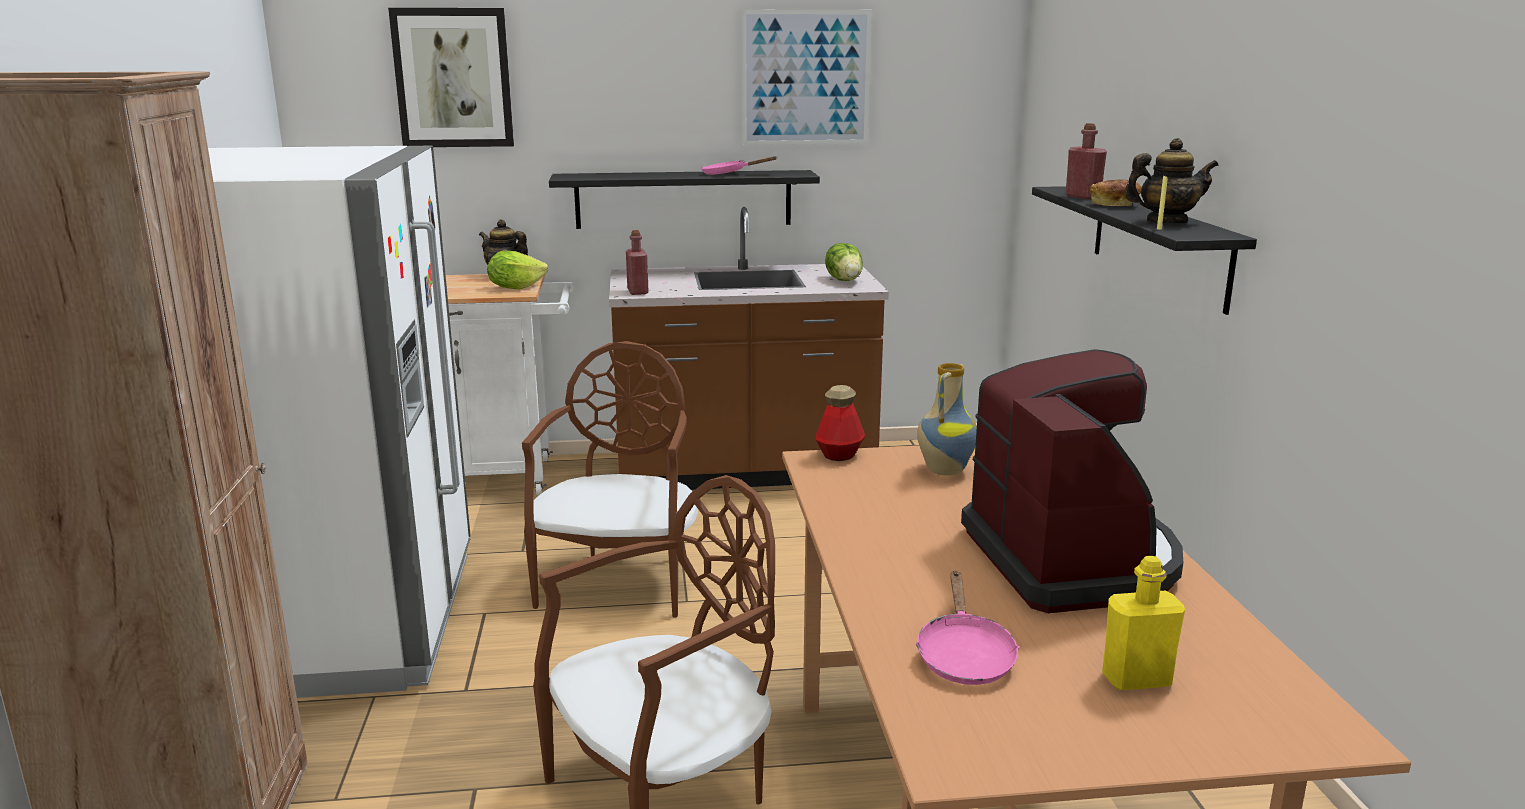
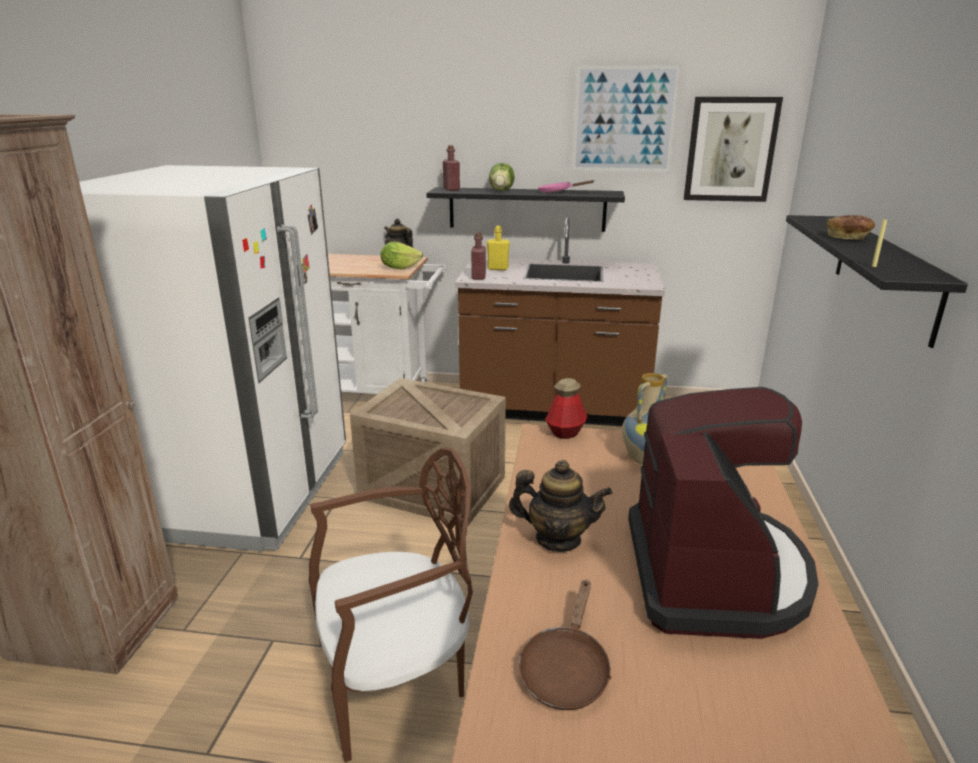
camera: 15 degrees right, 5 degrees up
picture [388,8,514,147] -> picture moved to [684,97,783,202]
brown chair [522,341,698,618] -> crate [350,378,506,526]
lettuce [825,243,863,281] -> lettuce moved to [489,163,515,191]
pink frying pan [915,571,1019,685] -> brown frying pan [519,579,612,710]
red bottle [1065,123,1107,199] -> red bottle moved to [443,145,460,191]
yellow bottle [1102,556,1185,691] -> yellow bottle moved to [487,226,510,270]
teapot [1124,138,1219,223] -> teapot moved to [509,460,612,552]

